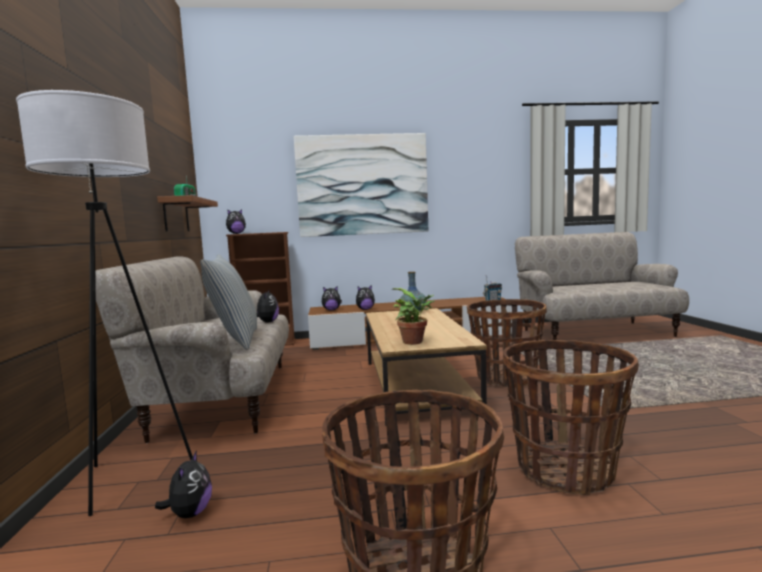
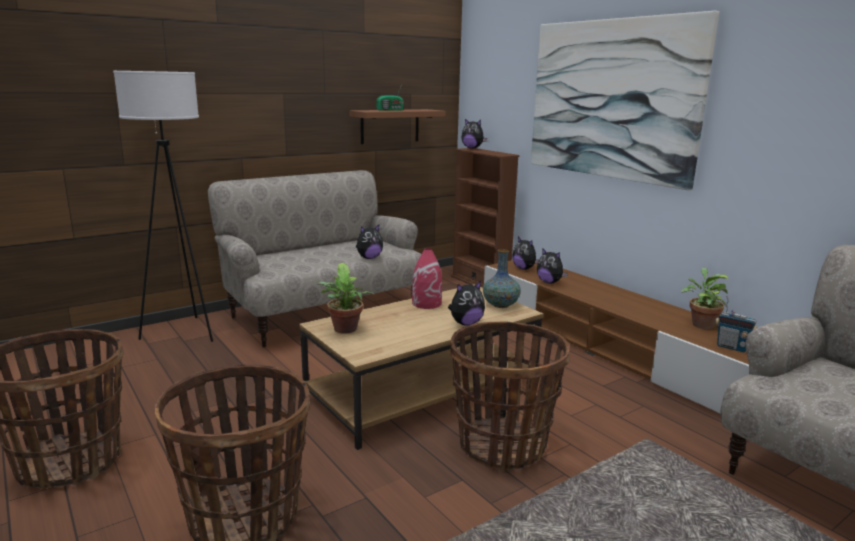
camera: 60 degrees right, 10 degrees up
plush toy [155,450,212,518] -> plush toy moved to [448,281,485,326]
pillow [200,254,257,350] -> none
none -> red vase [412,248,442,309]
none -> potted plant [681,267,729,329]

